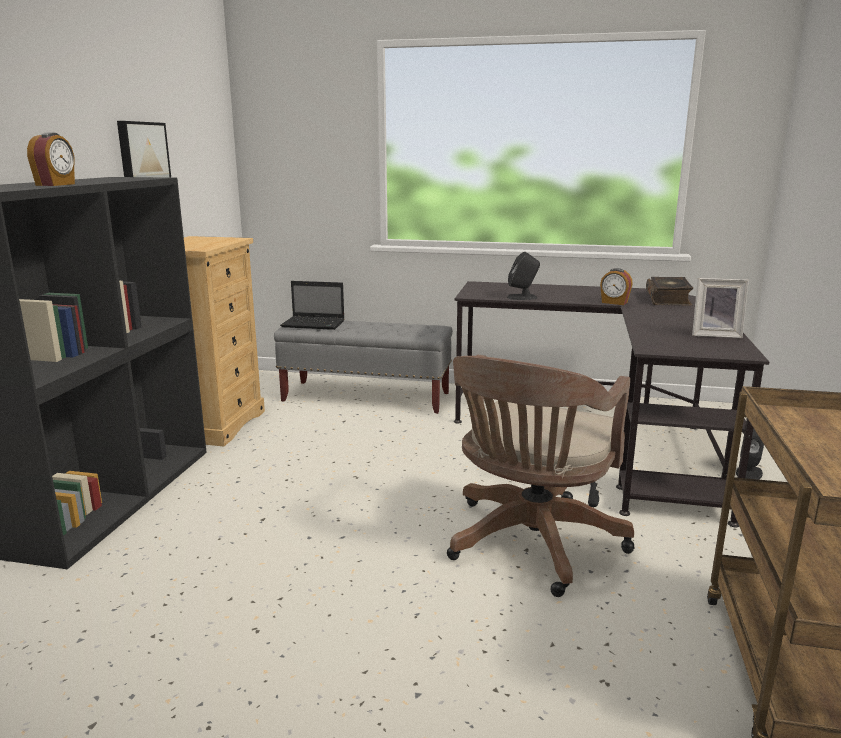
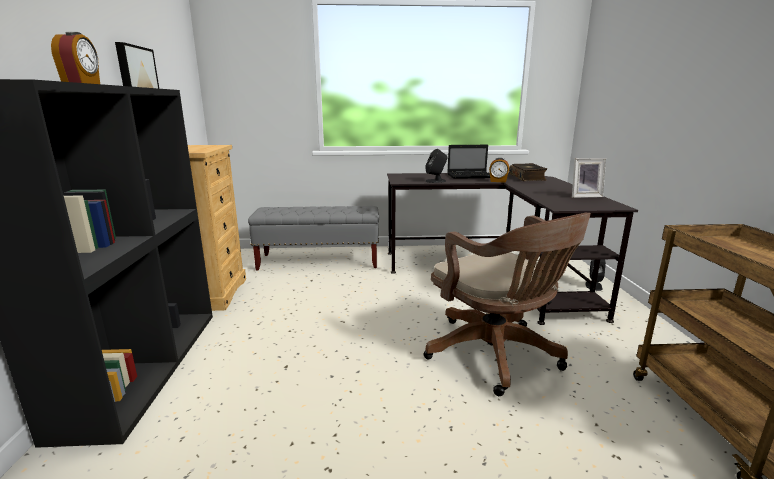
camera: 15 degrees left, 0 degrees up
laptop [280,281,344,330] -> laptop moved to [447,145,490,179]
brown office chair [447,355,635,597] -> brown office chair turned 45 degrees counterclockwise [424,213,591,396]

